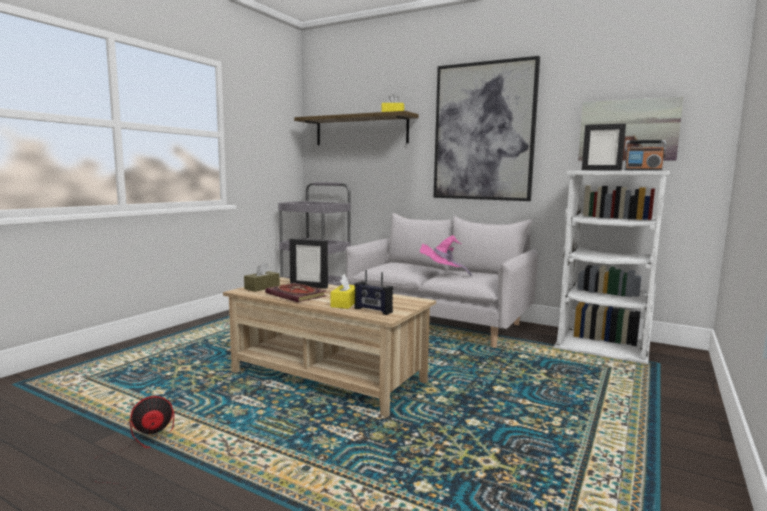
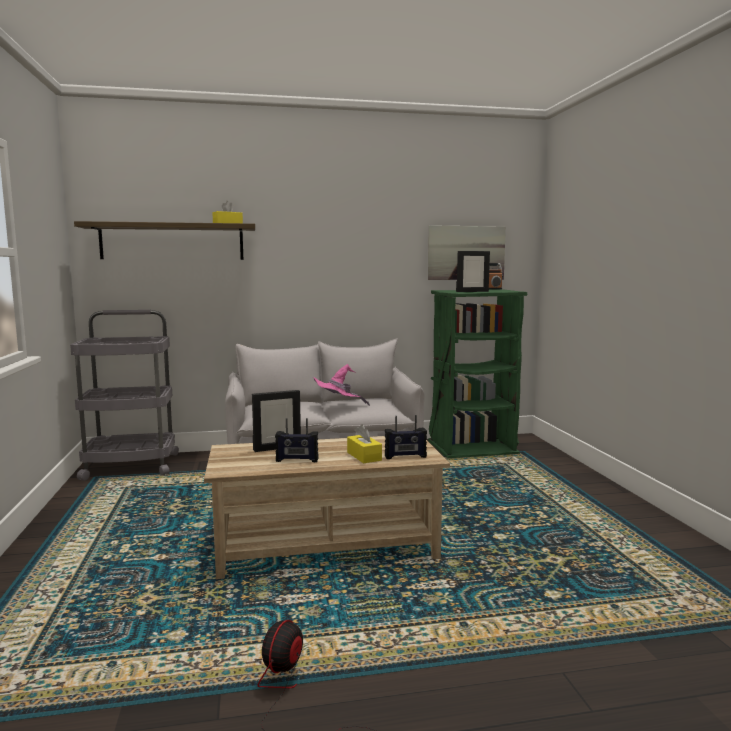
camera: 40 degrees left, 0 degrees up
brown tissue box [244,262,280,292] -> none
book [265,283,326,302] -> radio [275,418,319,462]
picture [433,56,540,201] -> none
white bookcase [554,170,669,364] -> green bookcase [428,289,527,458]

